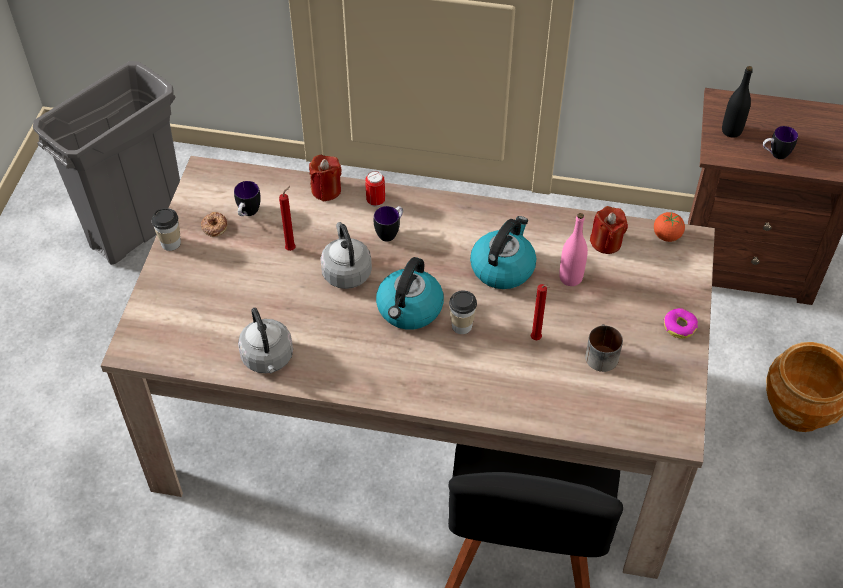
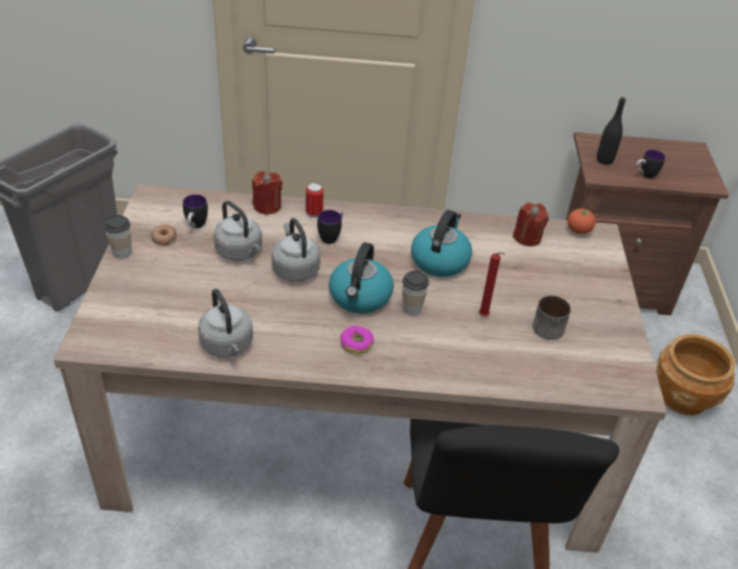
camera: 10 degrees left, 10 degrees down
red candle [279,186,296,251] -> grey kettle [214,201,262,261]
pink bottle [559,213,588,286] -> none
donut [663,308,698,339] -> donut moved to [340,326,374,354]

